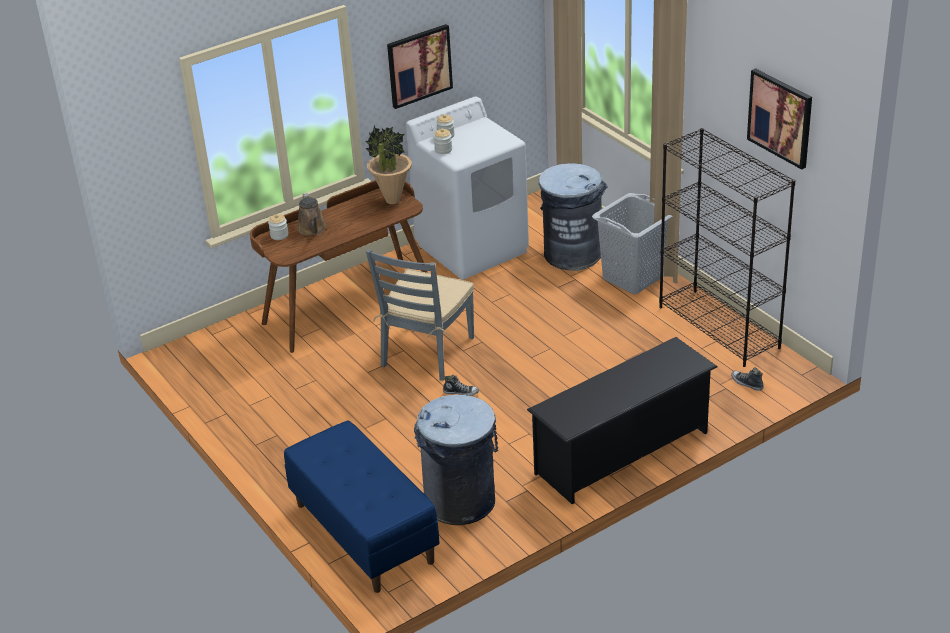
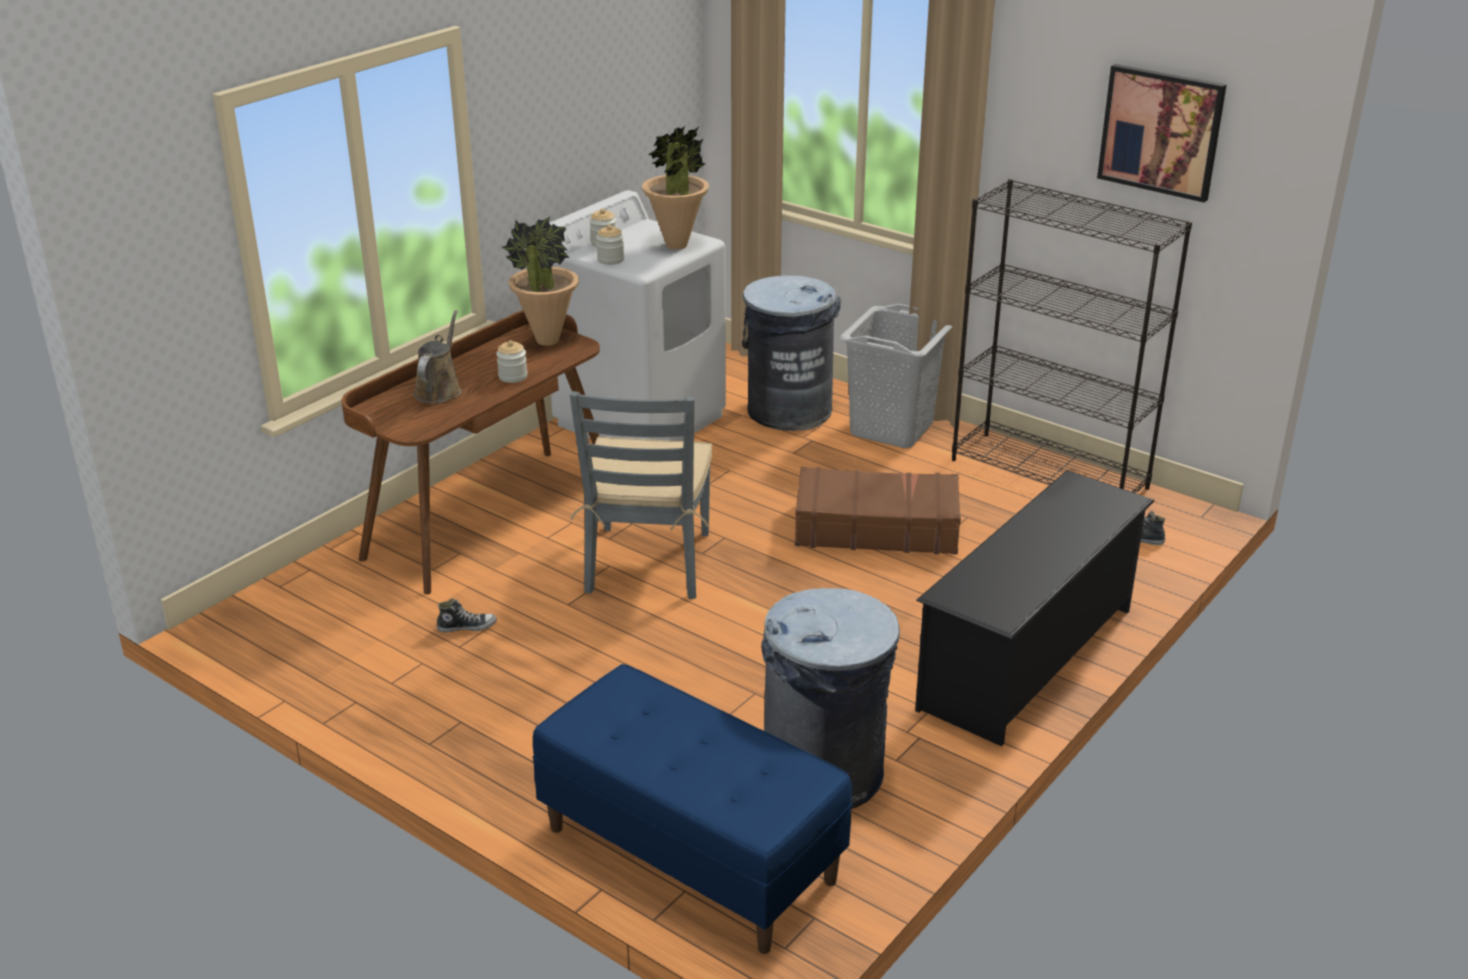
camera: 20 degrees left, 5 degrees down
jar [268,214,288,240] -> jar moved to [496,340,528,383]
brown watering can [298,193,326,236] -> brown watering can turned 135 degrees counterclockwise [414,310,462,403]
picture [387,24,453,109] -> none
shoe [443,375,479,396] -> shoe moved to [437,598,497,632]
none -> potted plant [642,126,709,250]
none -> brown suitcase [795,467,961,555]

